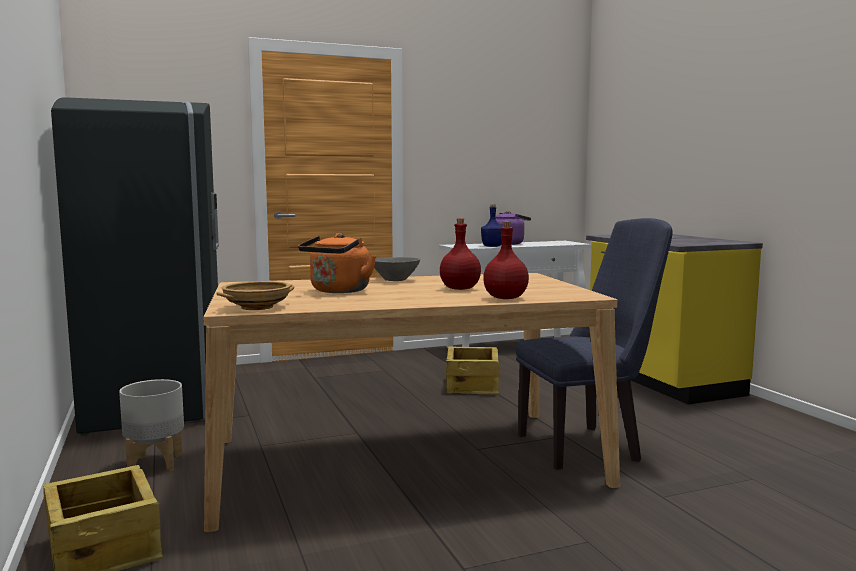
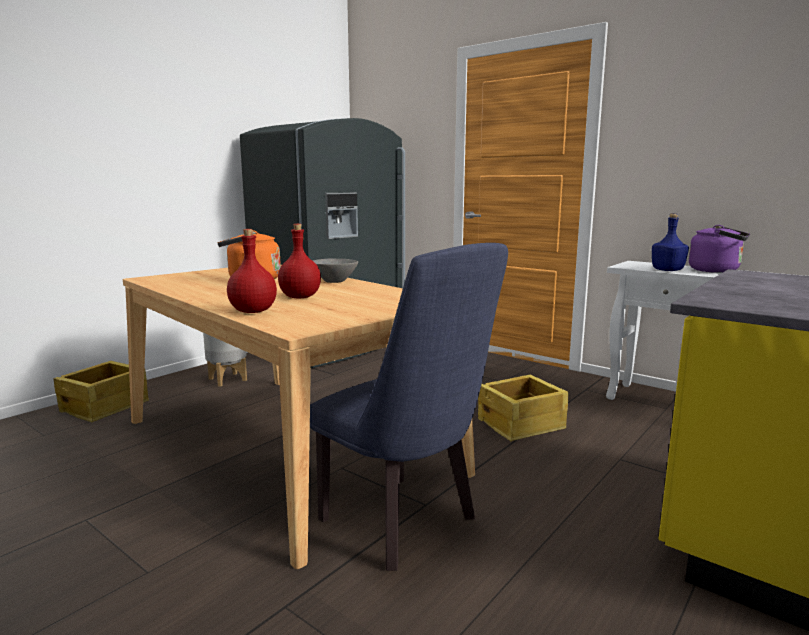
camera: 60 degrees right, 5 degrees up
beige bowl [216,281,294,310] -> none

